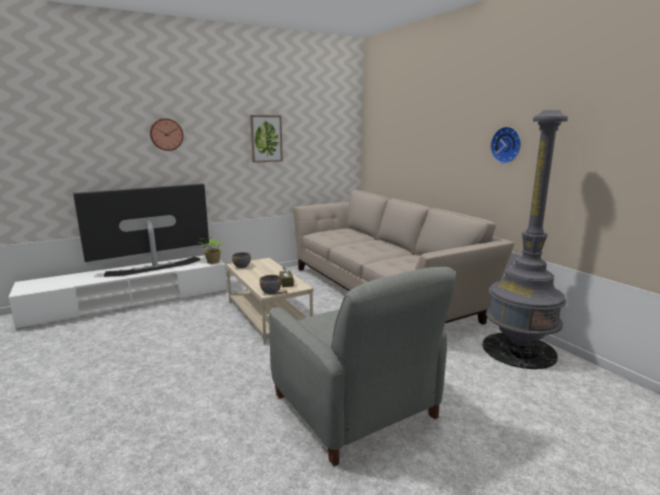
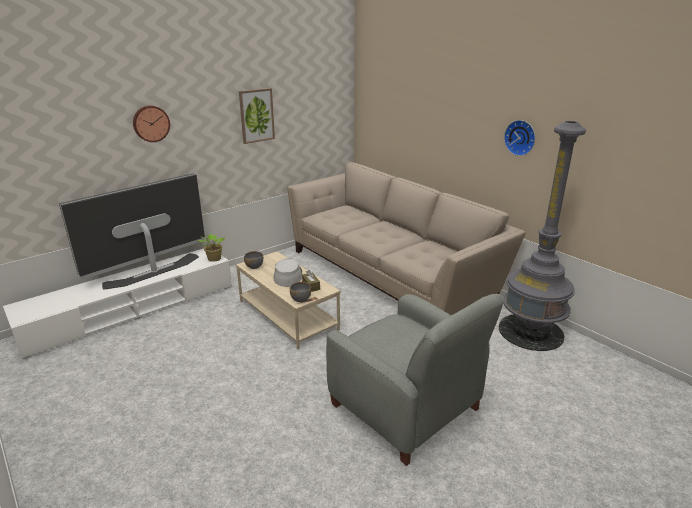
camera: 10 degrees left, 10 degrees up
none -> grey hat [273,258,302,287]

